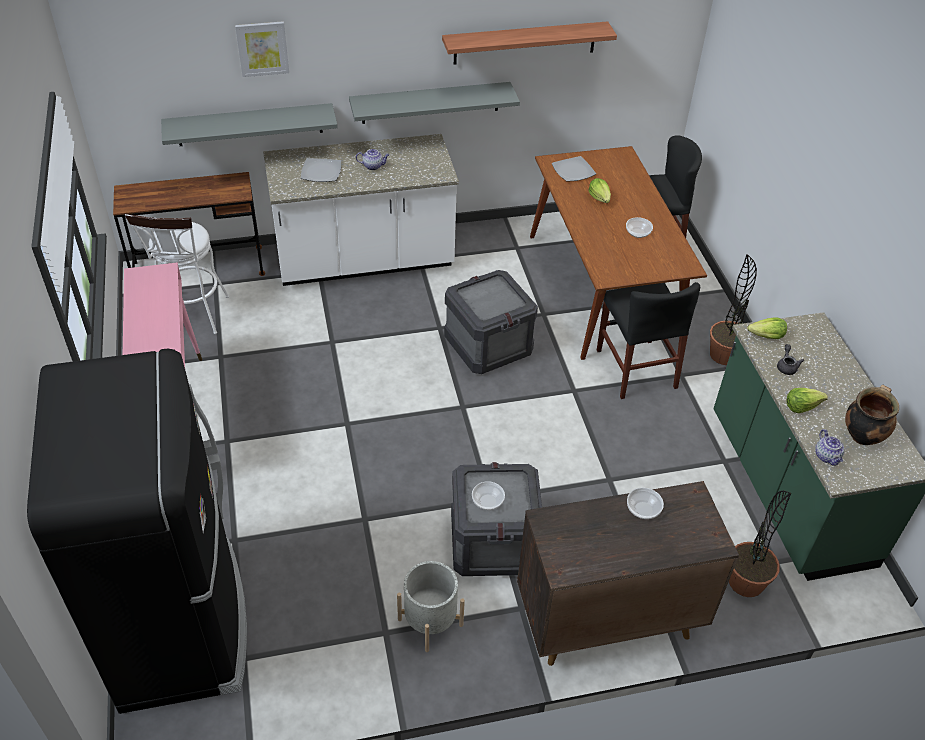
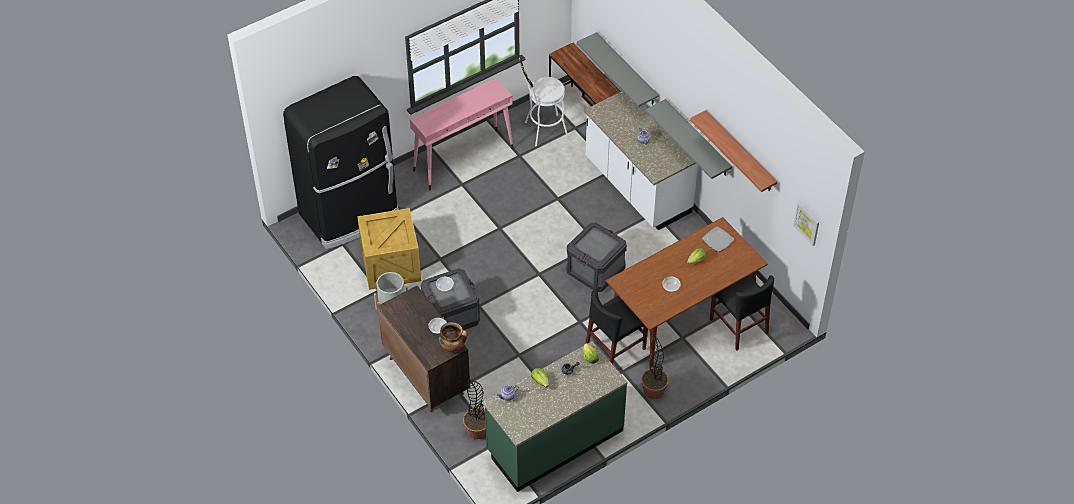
camera: 70 degrees right, 5 degrees up
picture [235,21,289,77] -> picture moved to [793,202,819,246]
plate [301,158,341,182] -> none
cooking pot [845,384,899,445] -> cooking pot moved to [439,322,468,353]
none -> crate [357,208,421,290]

